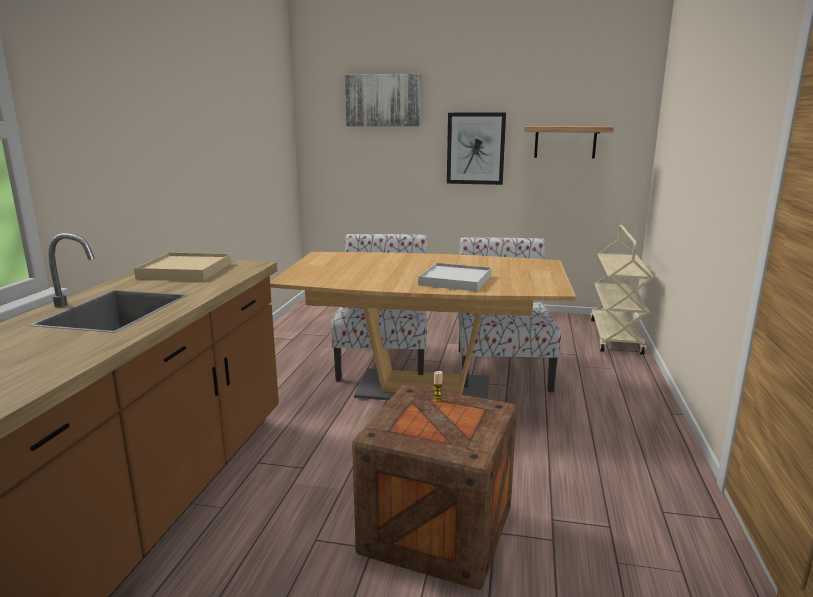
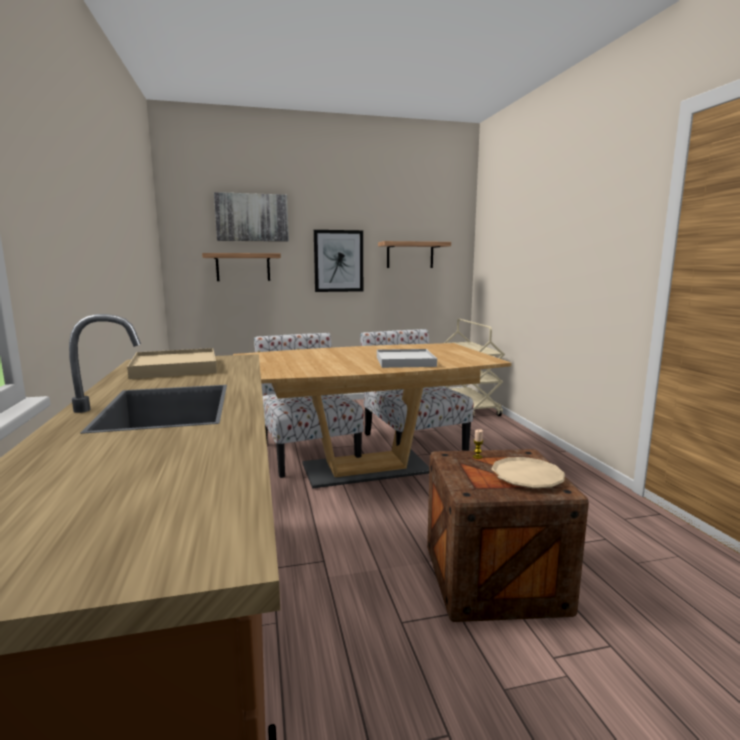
camera: 25 degrees left, 5 degrees down
none -> shelf [202,253,281,281]
none -> beige plate [491,457,565,488]

